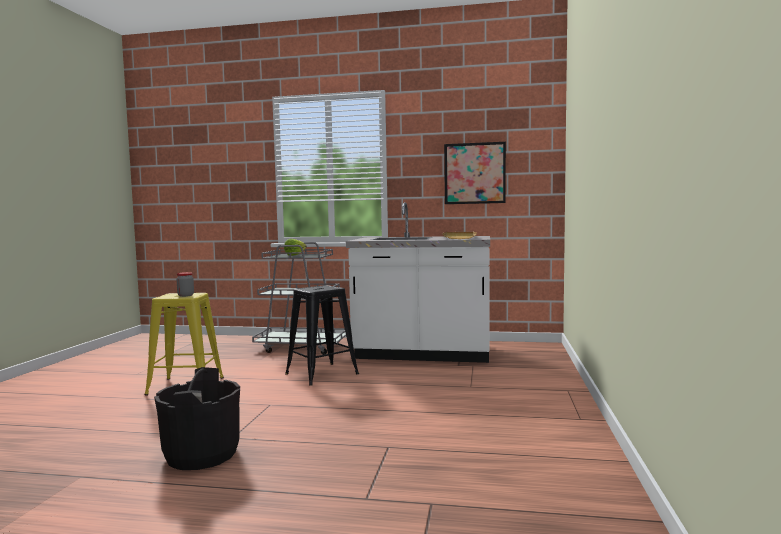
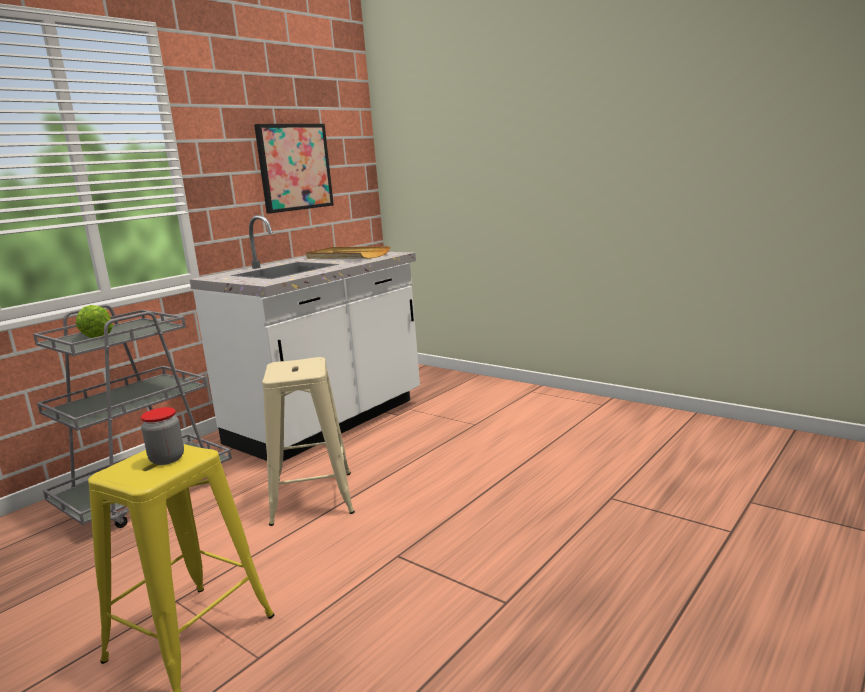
camera: 60 degrees left, 10 degrees up
black bucket [154,367,240,470] -> none
black stool [285,285,359,386] -> beige stool [262,357,355,526]

